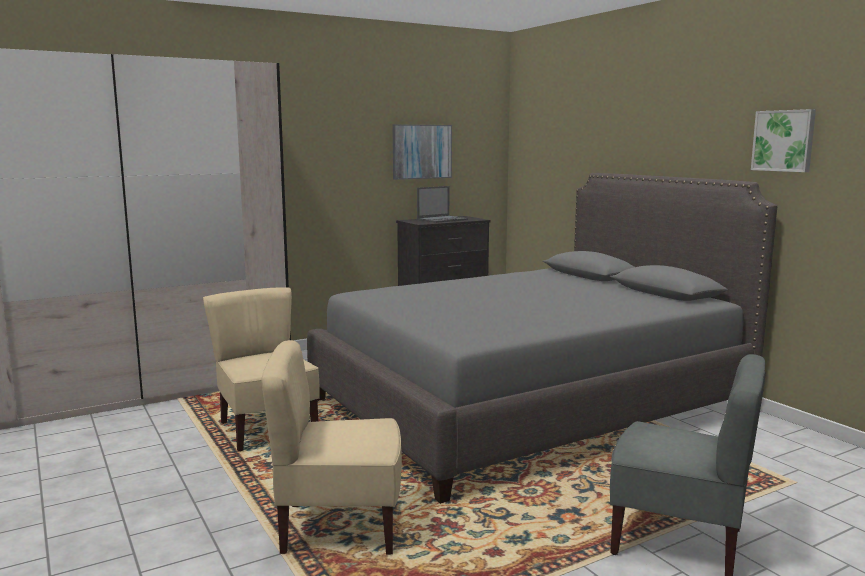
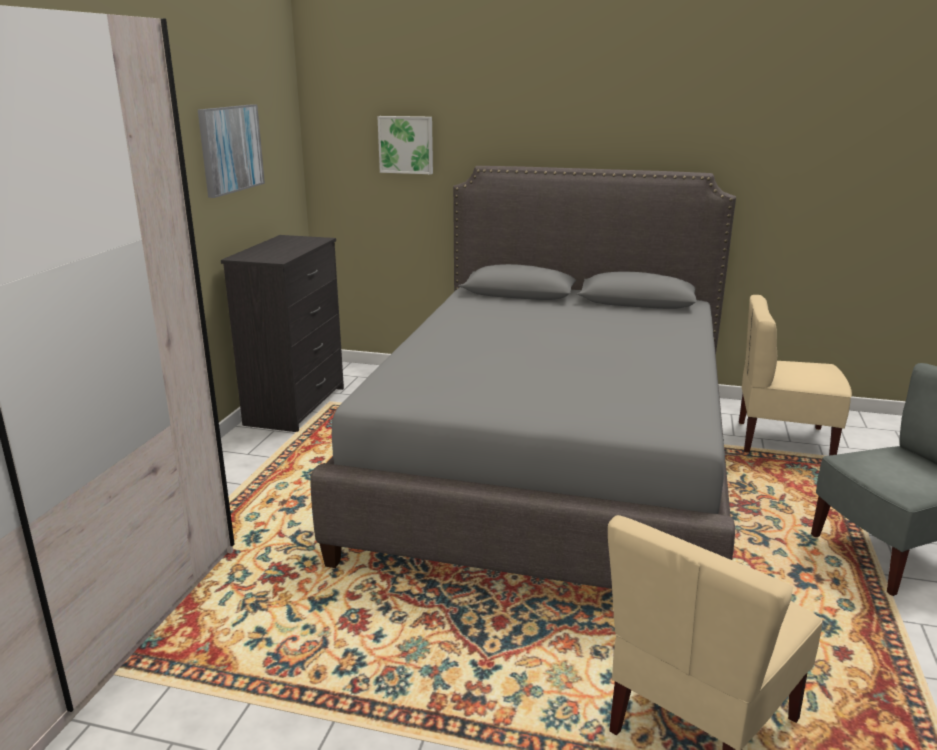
camera: 45 degrees left, 10 degrees up
beige chair [203,287,320,452] -> beige chair moved to [739,295,852,456]
laptop [417,186,468,223] -> none
picture [751,109,816,172] -> picture moved to [377,116,433,174]

